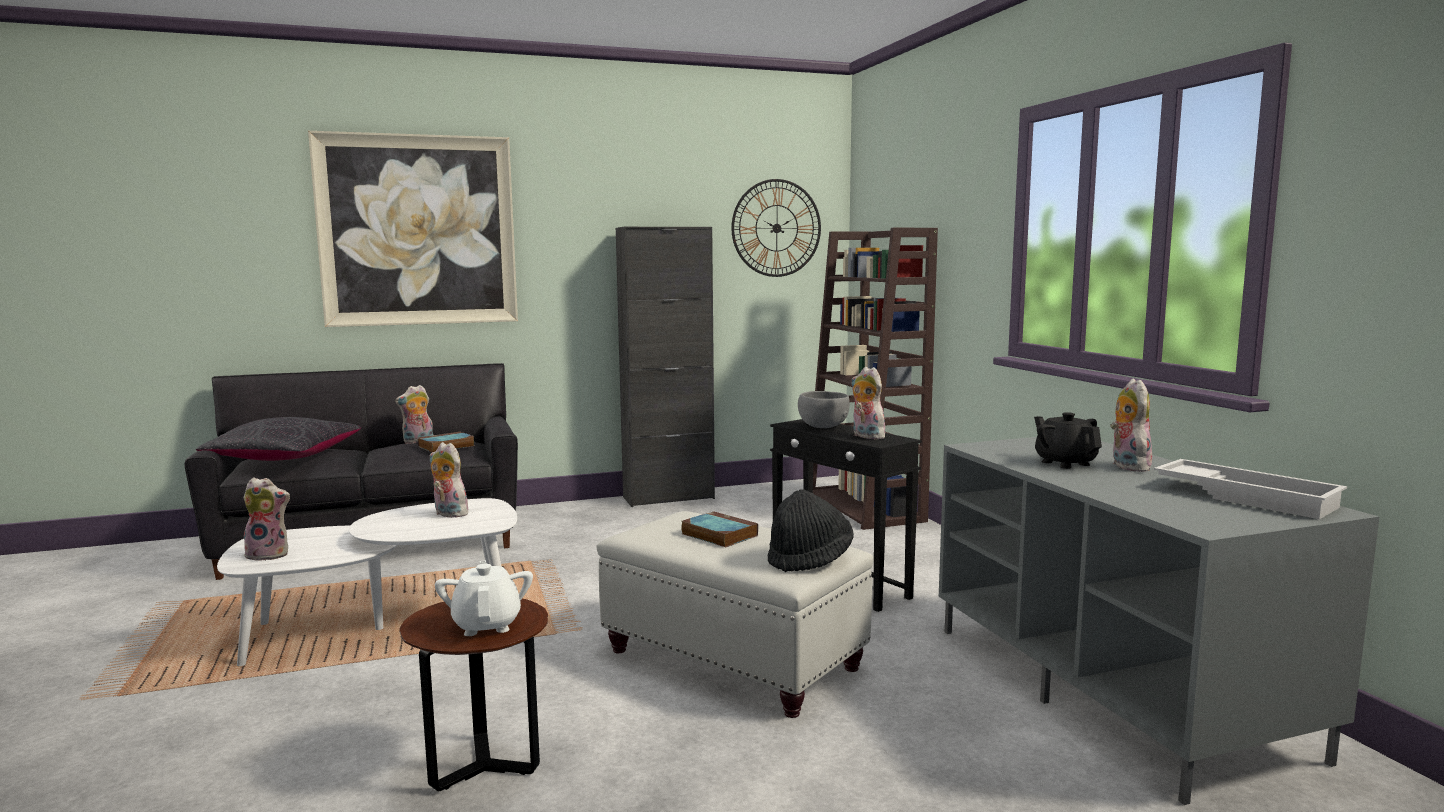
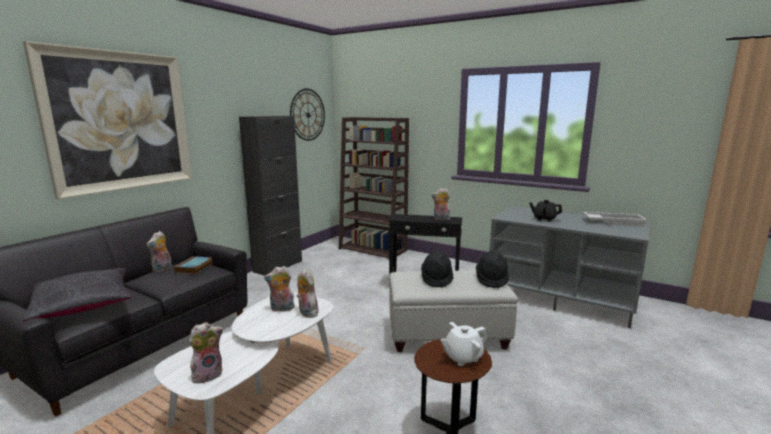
camera: 40 degrees left, 5 degrees up
white teapot [435,560,533,636] -> white teapot turned 60 degrees counterclockwise [440,322,487,366]
book [681,511,758,547] -> black hat [421,250,453,288]
grey bowl [798,391,850,428] -> none
plush toy [1110,378,1152,472] -> plush toy moved to [296,269,318,318]

